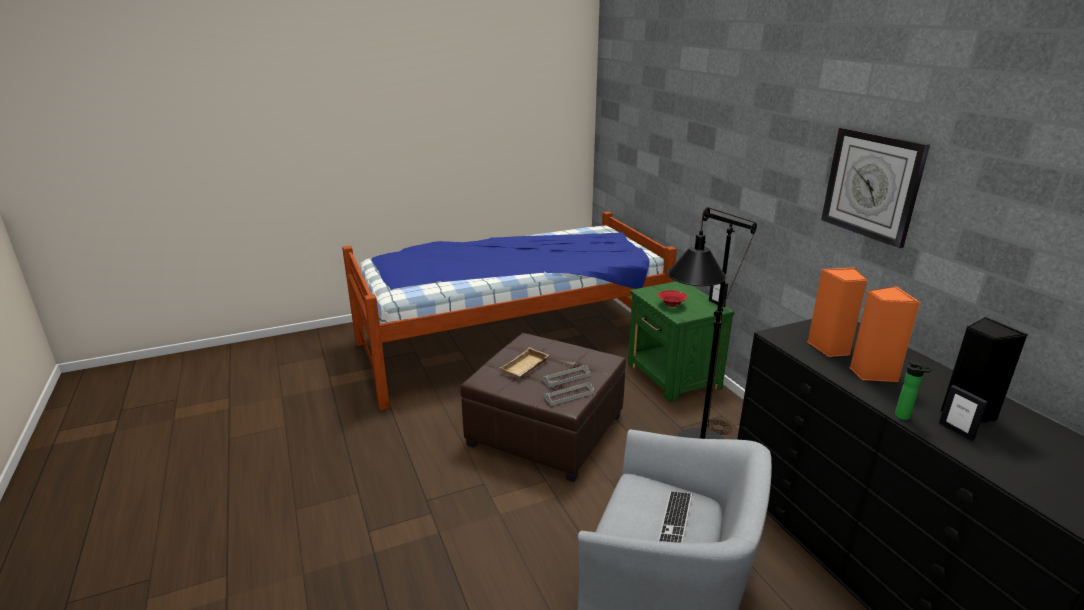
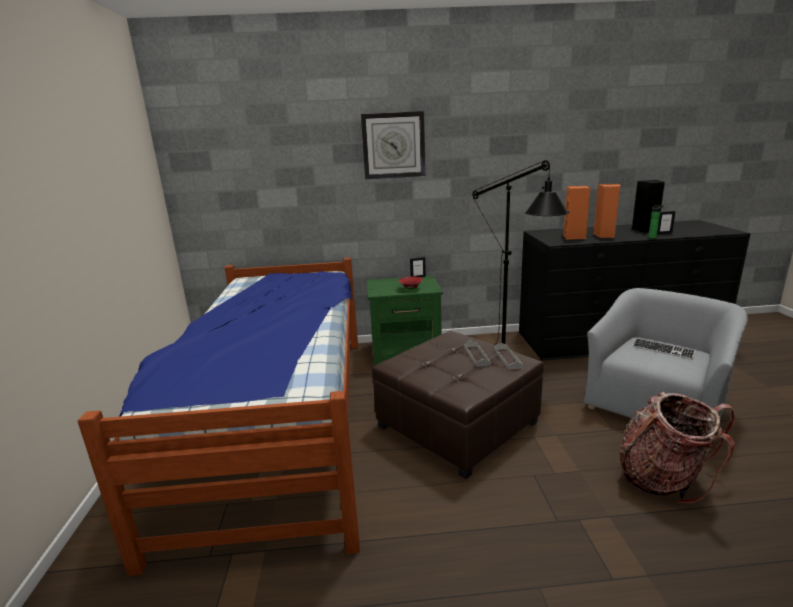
camera: 70 degrees left, 5 degrees down
beige tray [500,347,549,378] -> none
wall clock [821,127,930,249] -> wall clock moved to [361,111,425,179]
none -> backpack [619,392,736,504]

